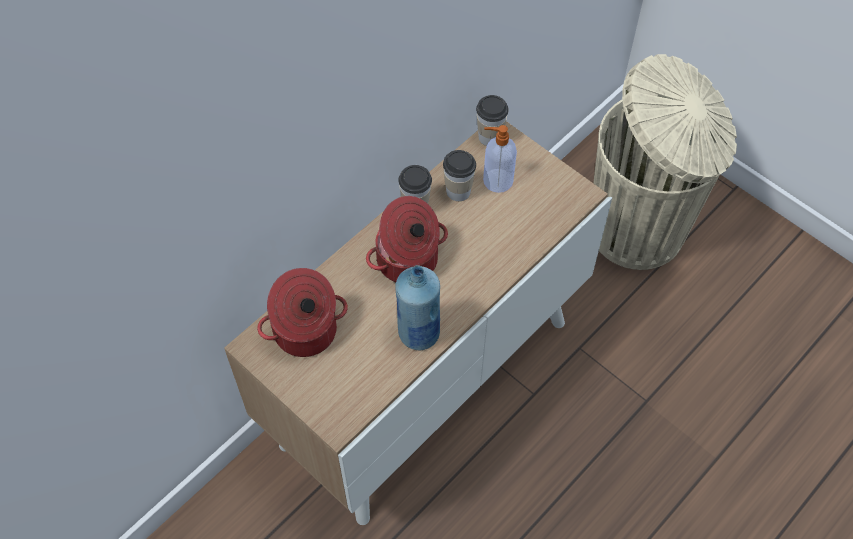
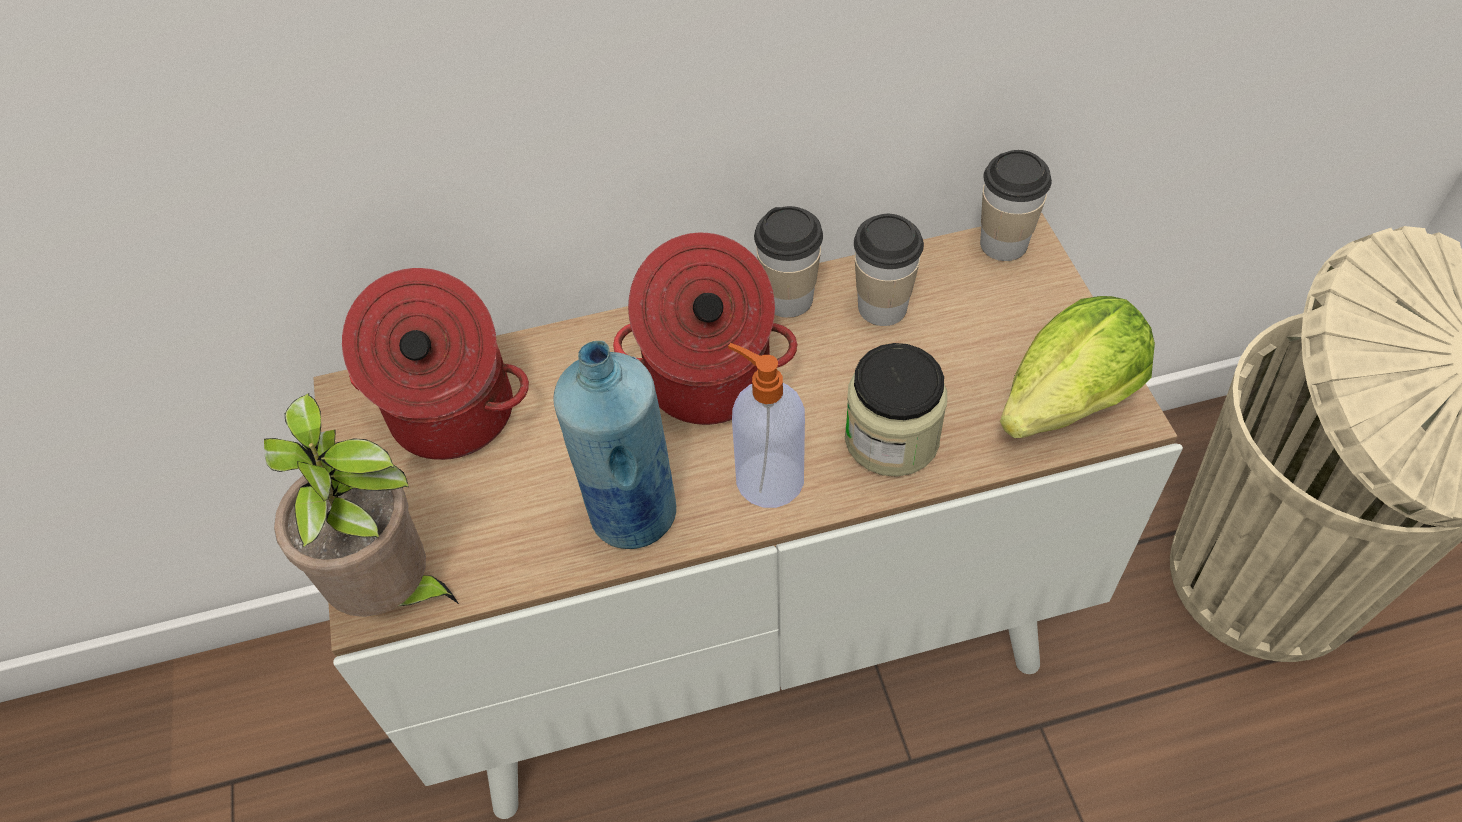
camera: 35 degrees right, 5 degrees down
soap dispenser [483,125,517,193] -> soap dispenser moved to [728,343,805,508]
none -> potted plant [264,393,459,617]
none -> jar [845,343,947,477]
none -> lettuce [1000,296,1155,438]

